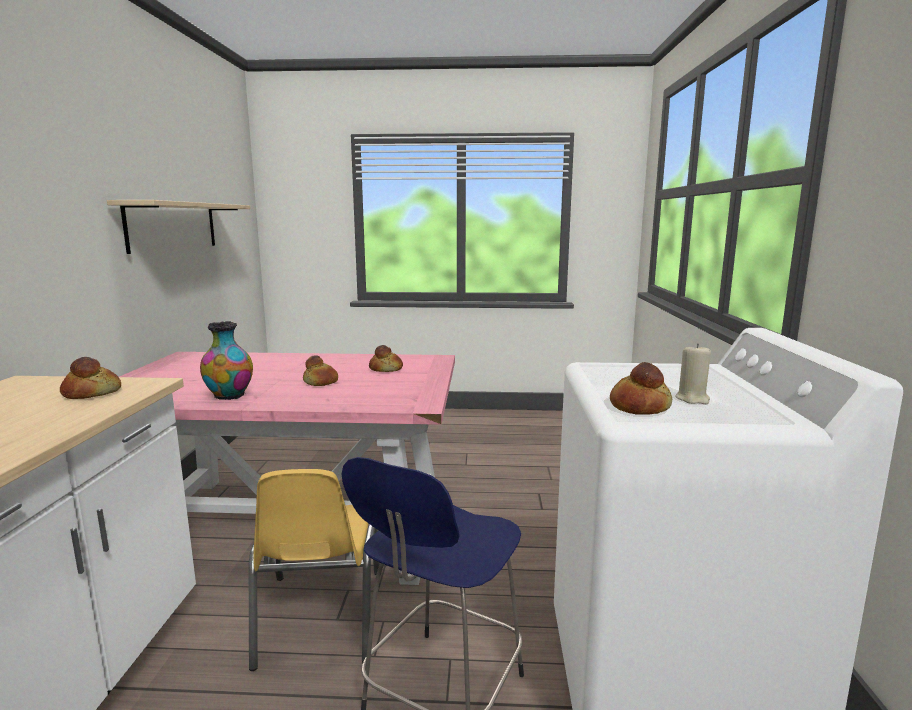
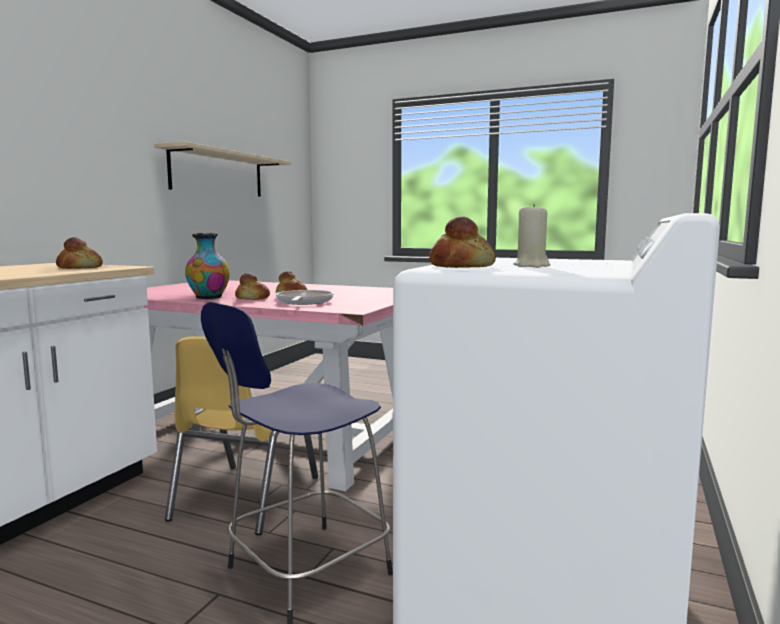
camera: 20 degrees right, 5 degrees down
bread [369,345,403,372] -> bread moved to [235,273,270,300]
none -> frying pan [276,290,333,305]

